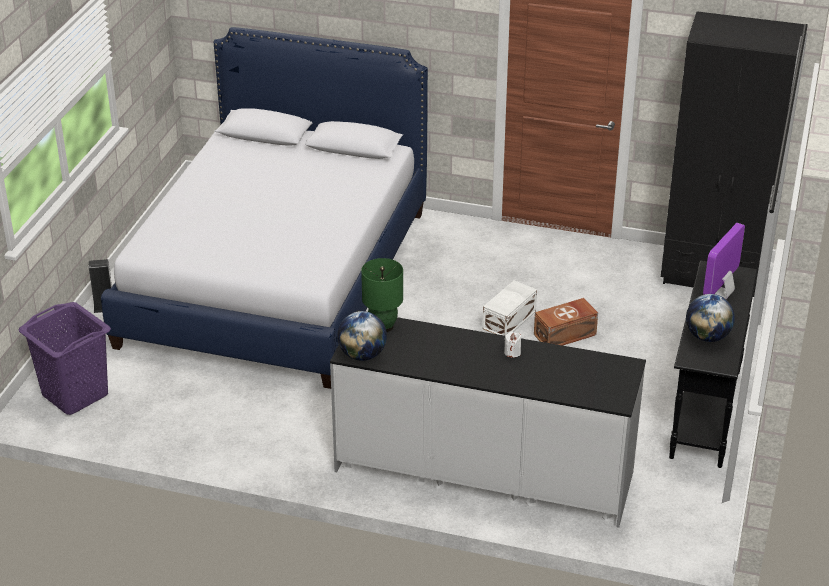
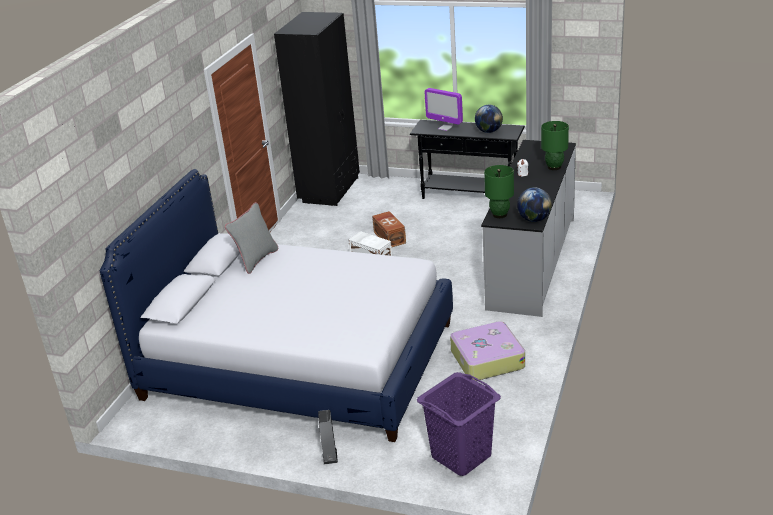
camera: 85 degrees left, 5 degrees down
none -> grey pillow [225,202,278,274]
none -> suitcase [450,321,525,381]
none -> green table lamp [541,121,569,170]

